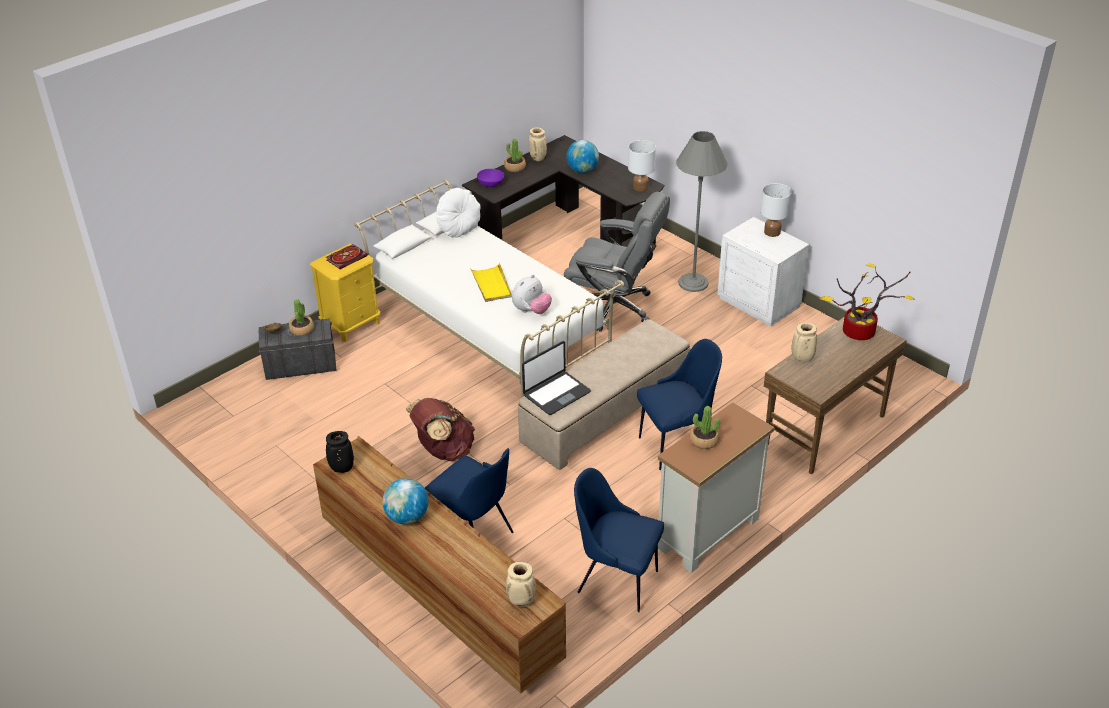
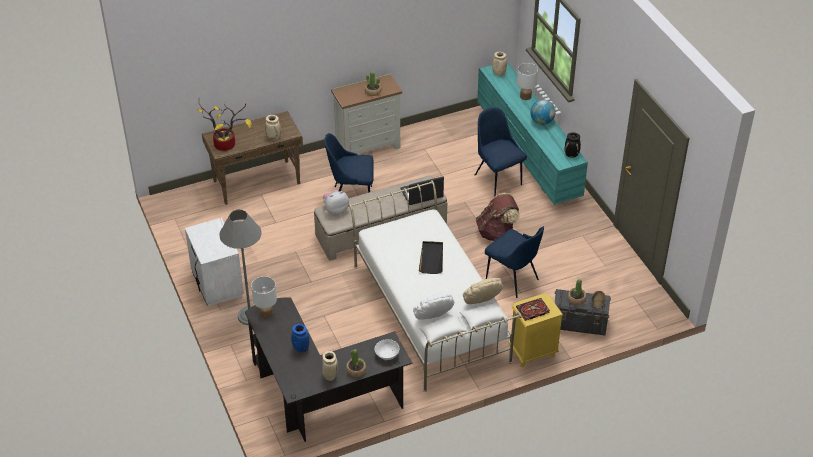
camera: 160 degrees left, 5 degrees up
brown cabinet [313,436,566,693] -> turquoise cabinet [477,61,588,205]
yellow tray [470,263,512,302] -> black tray [419,241,443,274]
purple bowl [477,169,504,187] -> white bowl [375,339,399,360]
plush toy [512,275,552,314] -> plush toy moved to [323,190,349,215]
grey office chair [564,192,670,332] -> none
globe [567,140,599,173] -> blue vase [291,324,309,353]
blue chair [574,468,664,612] -> blue chair moved to [485,226,544,298]
white table lamp [760,183,792,237] -> white table lamp moved to [517,63,538,100]
none -> beige pillow [463,278,503,304]

